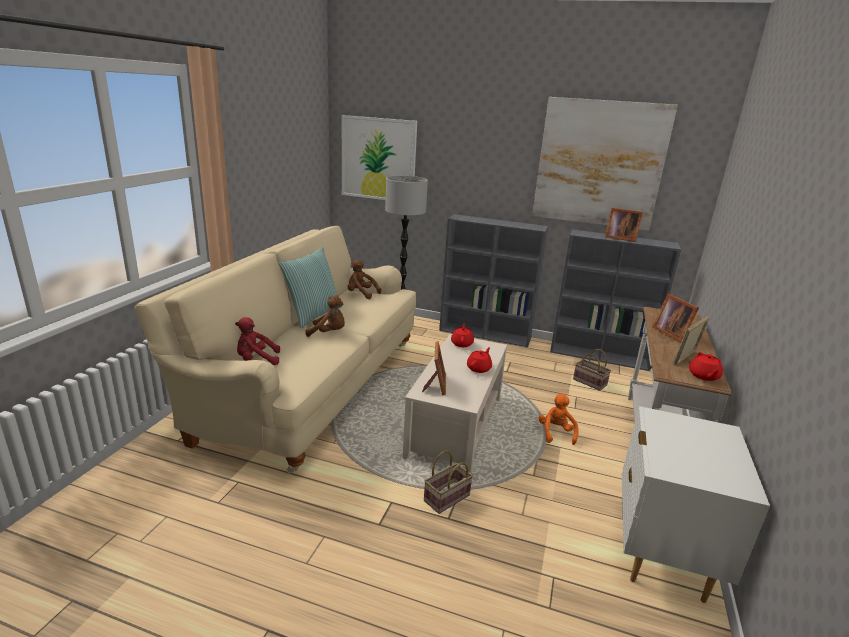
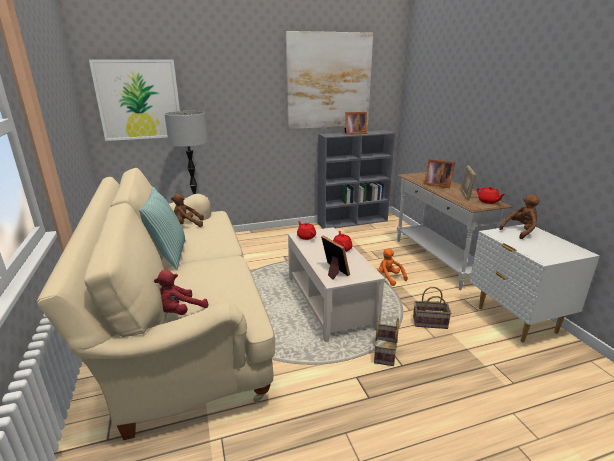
camera: 35 degrees left, 0 degrees up
brown plush toy [305,295,345,337] -> brown plush toy moved to [499,194,540,239]
grey bookcase [439,214,548,347] -> none
basket [573,349,611,391] -> basket moved to [413,287,451,329]

